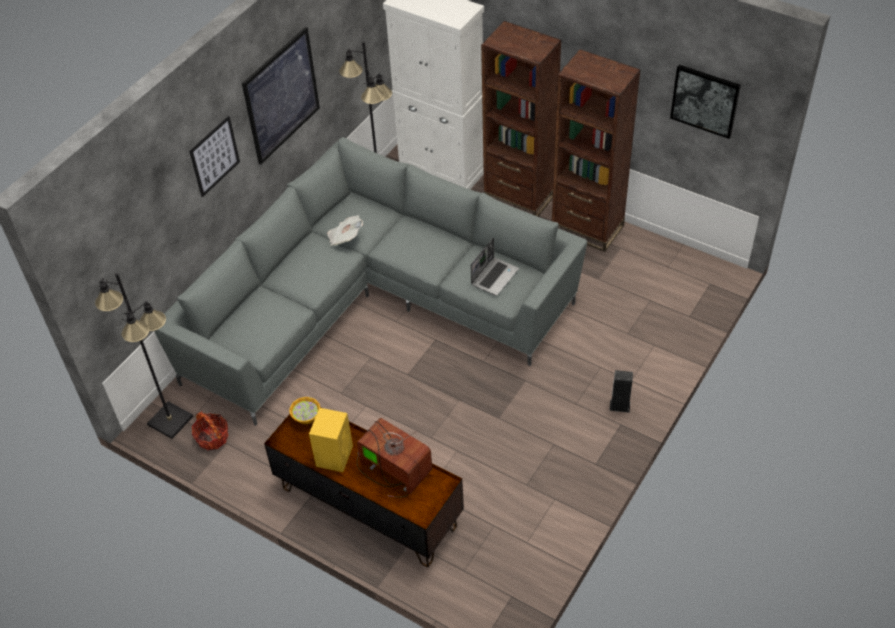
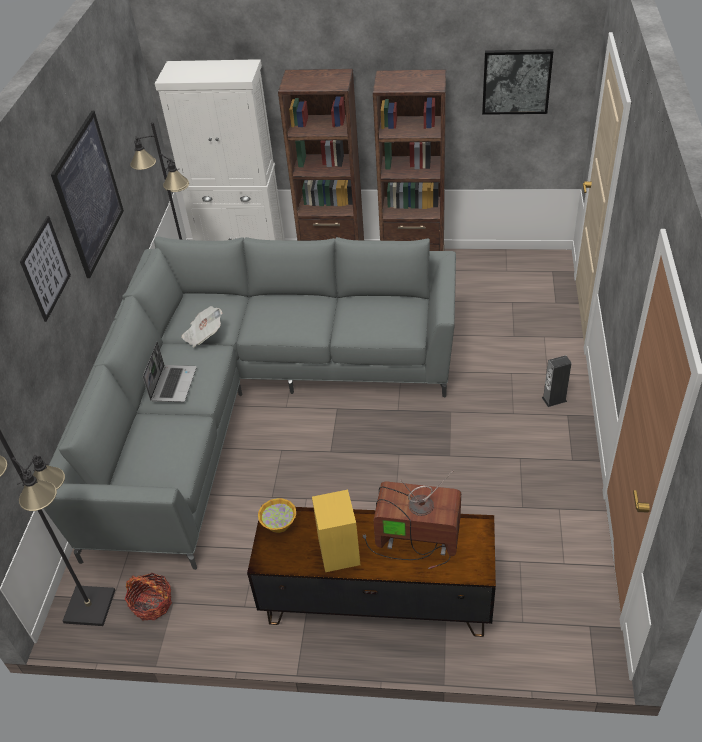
camera: 25 degrees left, 5 degrees down
laptop [470,237,519,296] -> laptop moved to [143,342,197,402]

